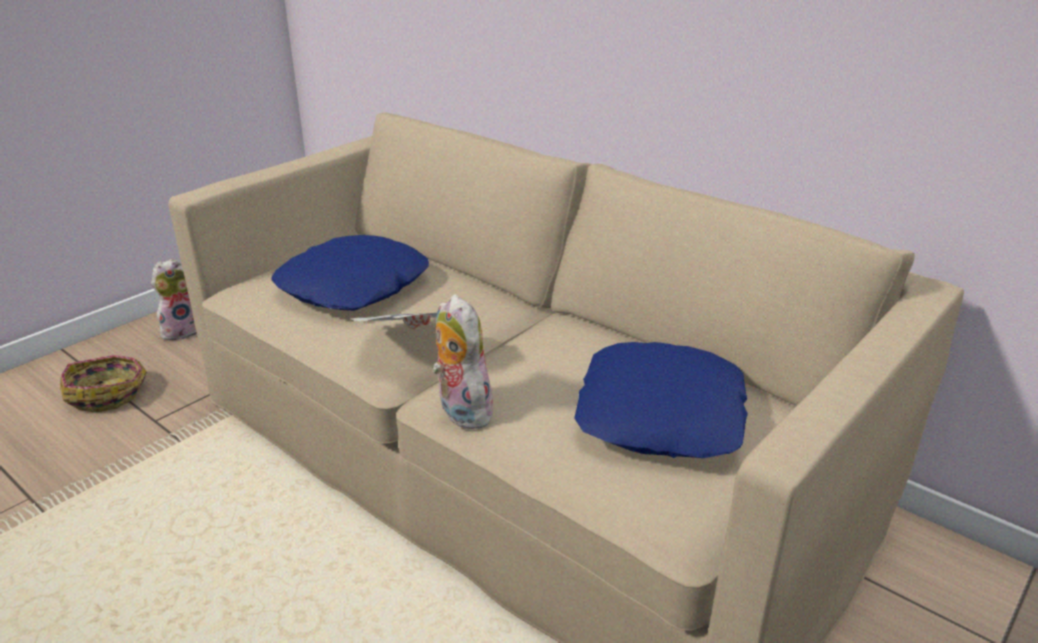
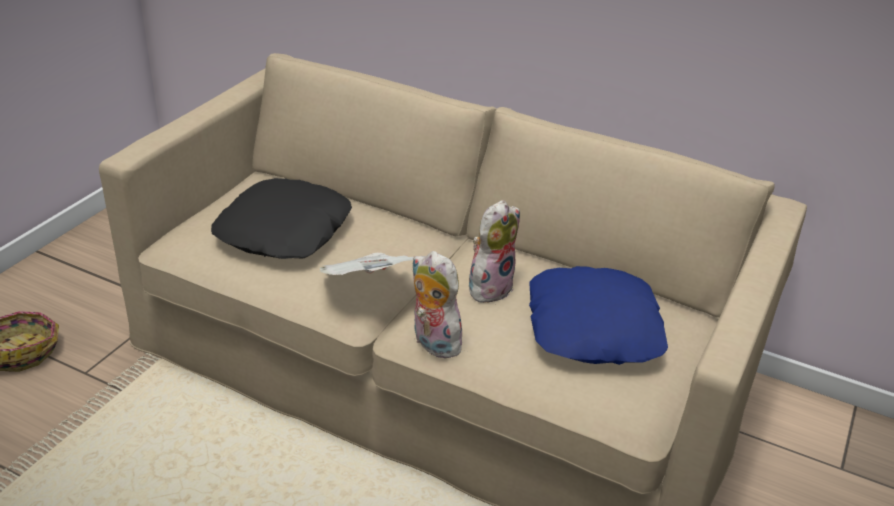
camera: 15 degrees left, 5 degrees up
plush toy [151,259,197,340] -> plush toy moved to [469,200,520,303]
blue pillow [272,235,429,311] -> black pillow [211,178,352,259]

